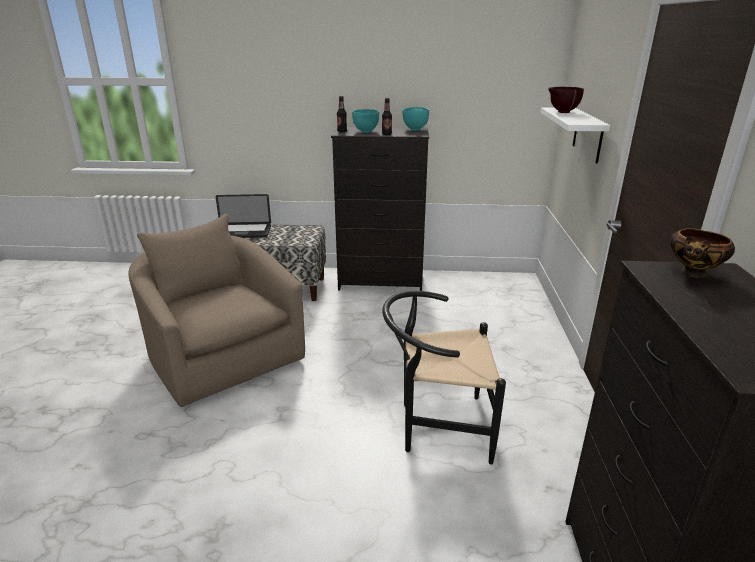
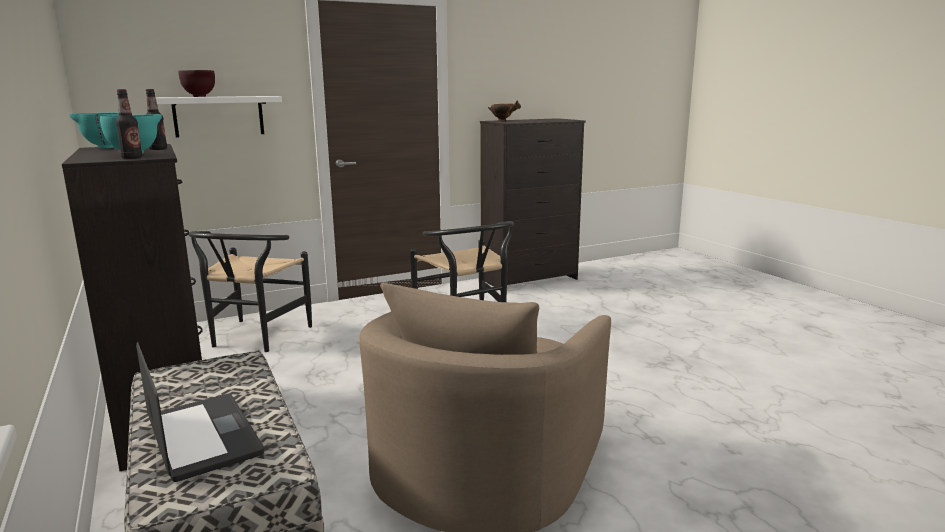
camera: 120 degrees left, 10 degrees down
none -> black chair [188,231,312,352]

